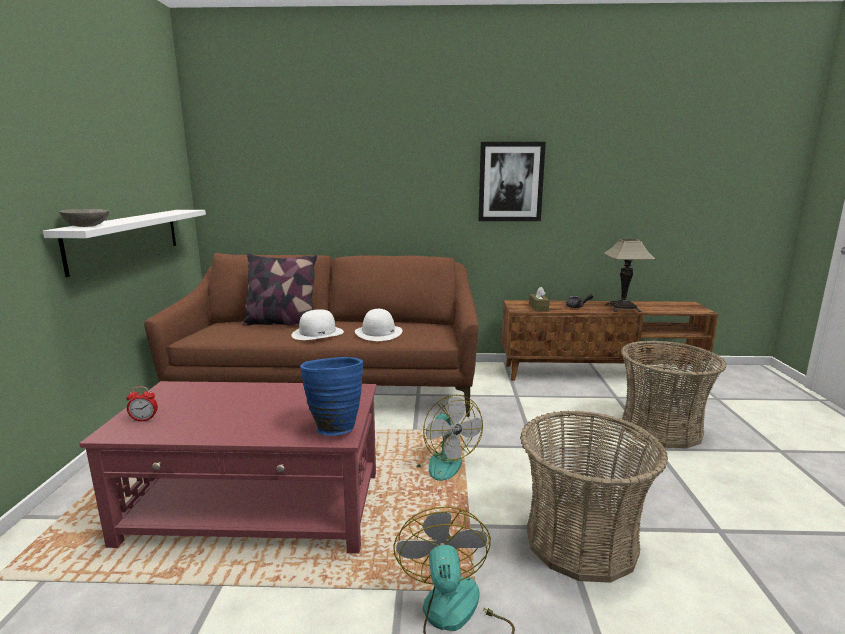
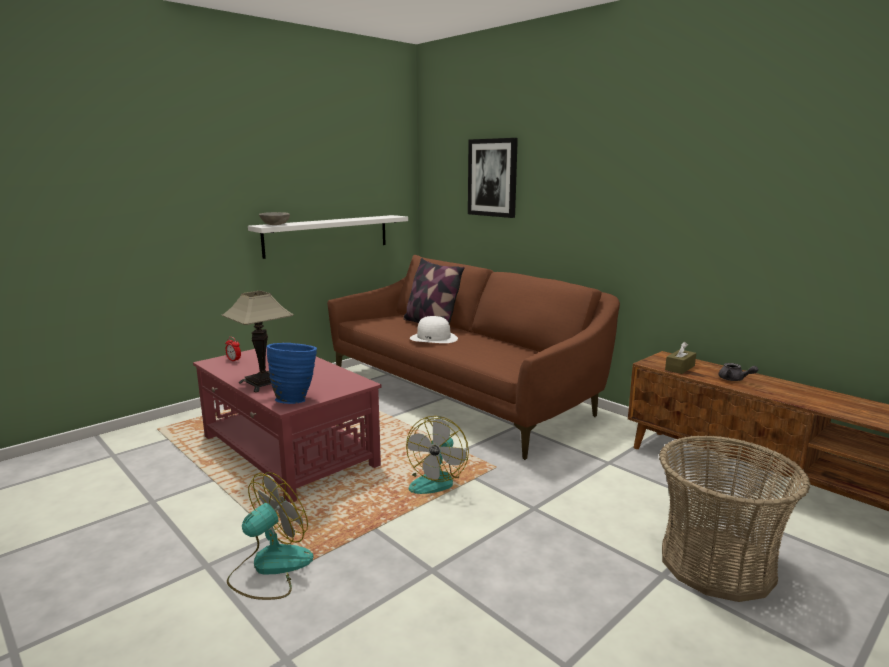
camera: 45 degrees right, 0 degrees up
white hat [355,309,403,341] -> none
picture [478,142,546,221] -> picture moved to [468,138,518,218]
basket [520,411,668,583] -> none
table lamp [603,239,656,312] -> table lamp moved to [222,291,294,392]

